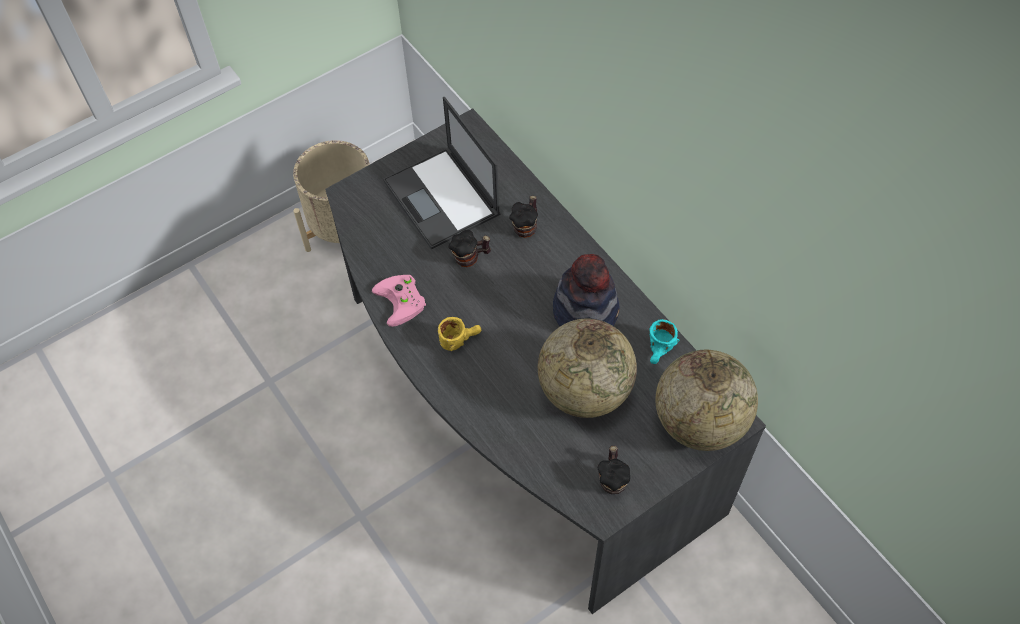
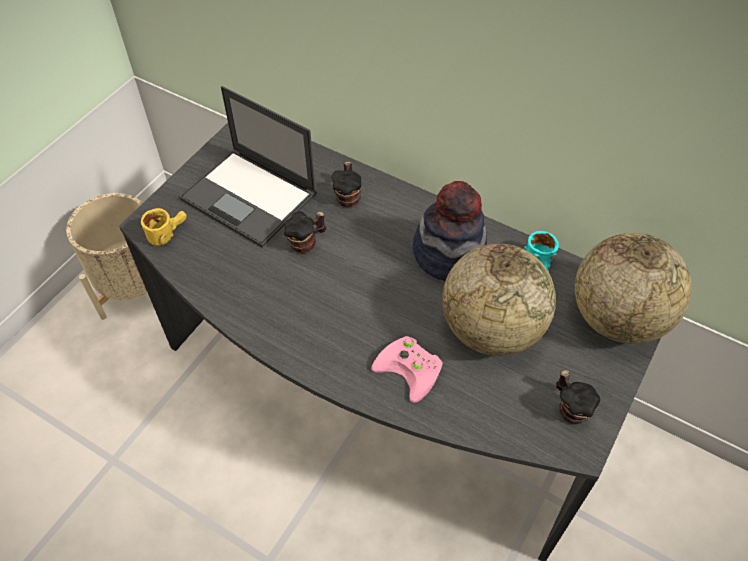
camera: 25 degrees left, 5 degrees down
pink game controller [372,275,426,327] -> pink game controller moved to [371,336,443,403]
yellow mug [438,317,481,351] -> yellow mug moved to [141,208,187,246]

